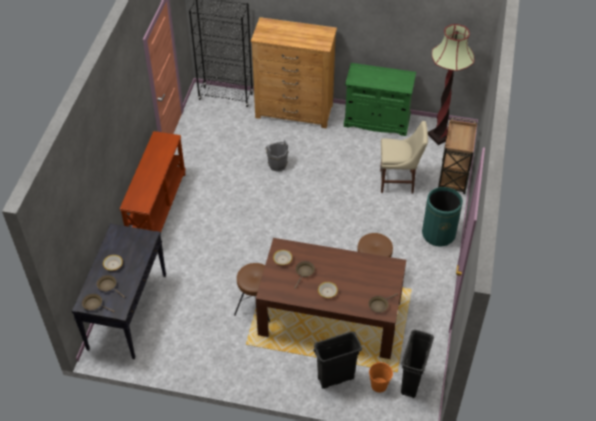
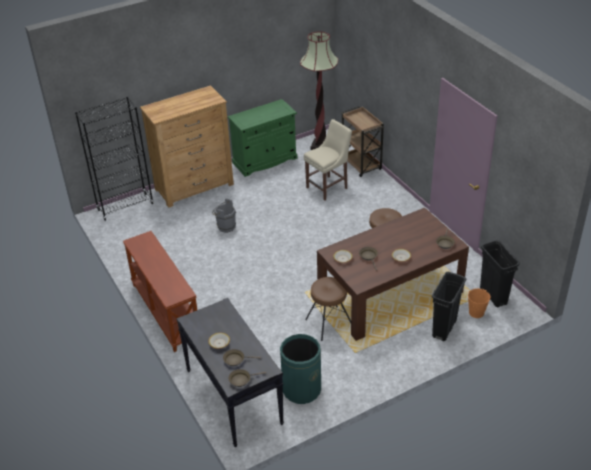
camera: 40 degrees left, 10 degrees down
green trash can [422,187,463,247] -> green trash can moved to [280,334,321,404]

